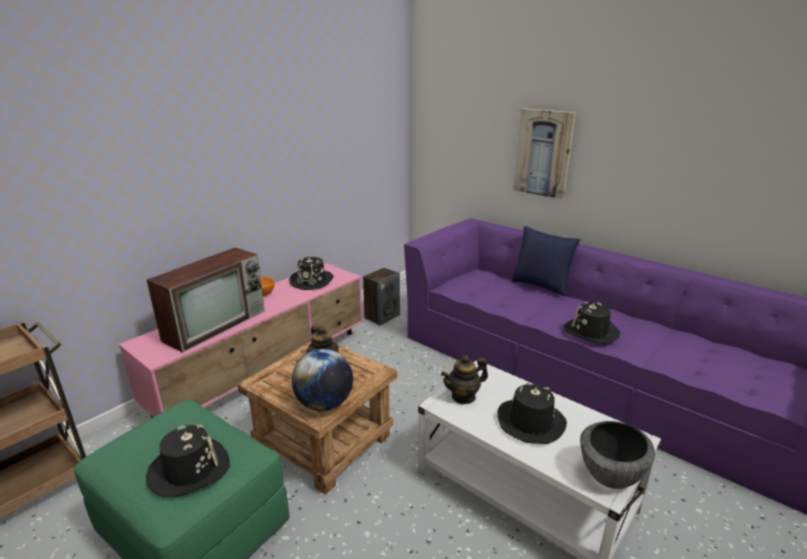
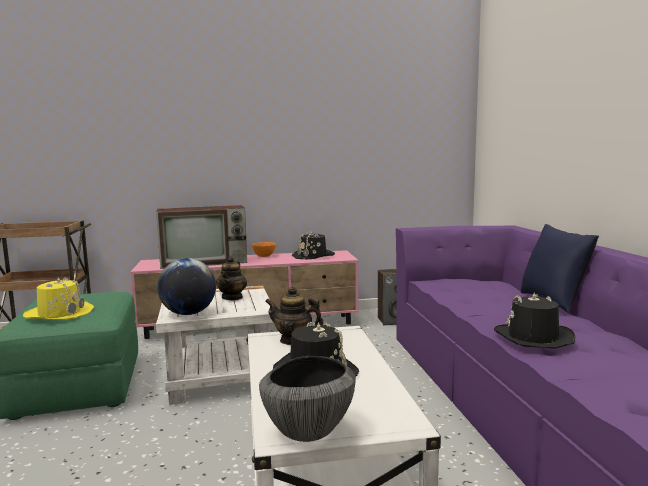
camera: 40 degrees right, 15 degrees down
black hat [146,424,230,497] -> yellow hat [23,277,94,320]
brown side table [237,342,397,495] -> white side table [156,286,274,405]
picture [513,108,576,199] -> none

